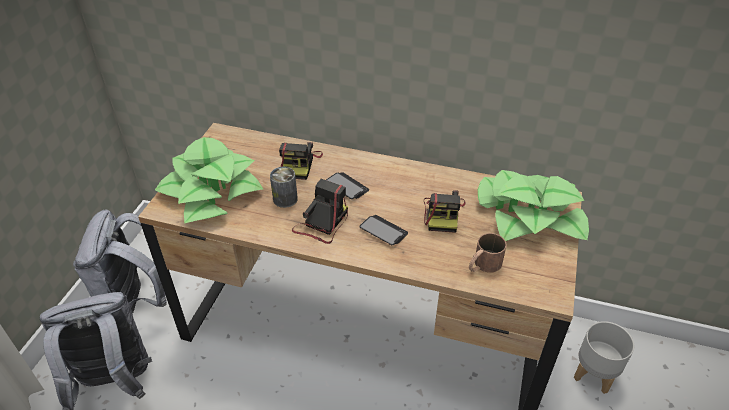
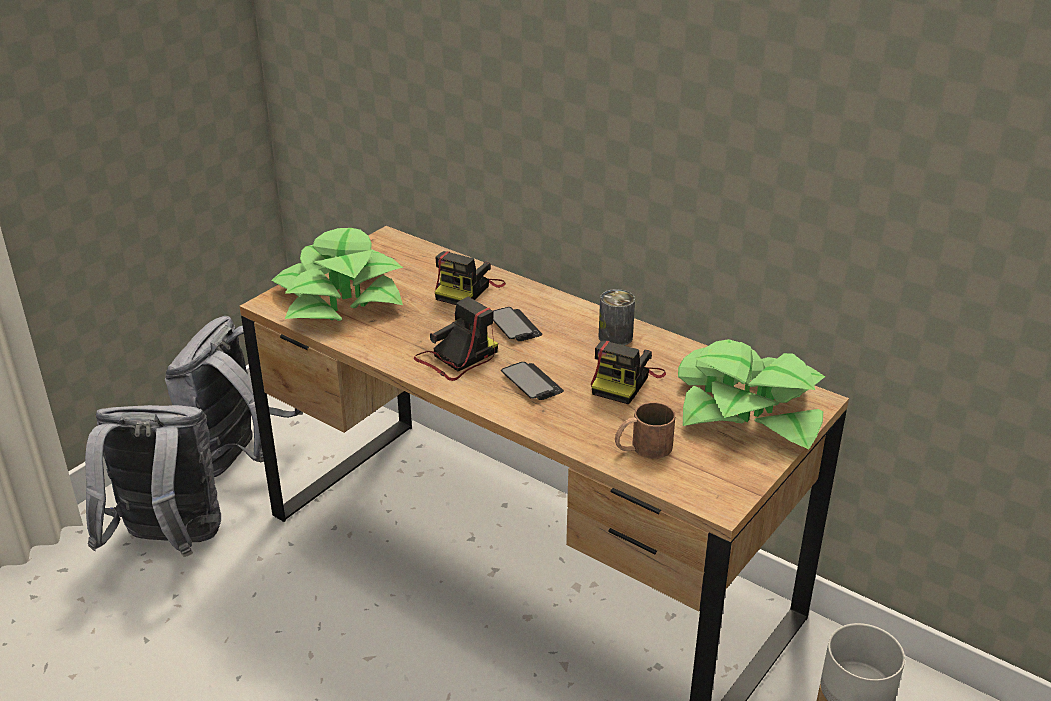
camera: 20 degrees right, 10 degrees down
can [270,167,298,208] -> can moved to [599,289,635,346]

